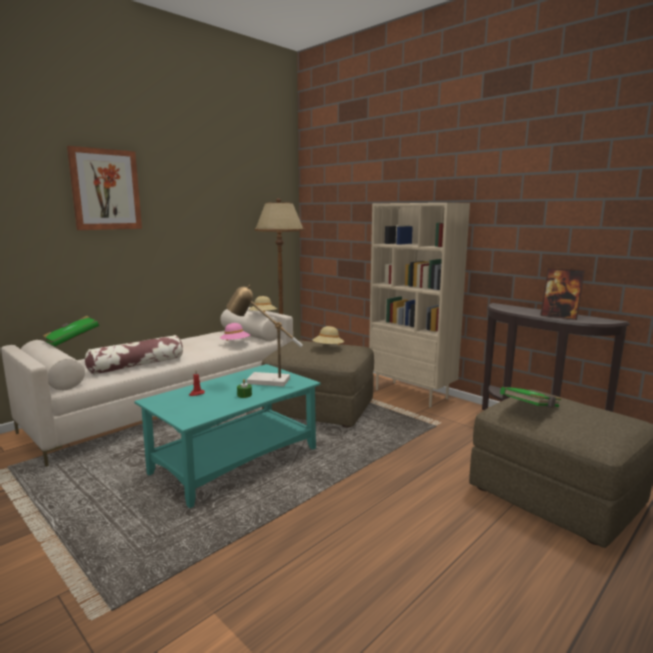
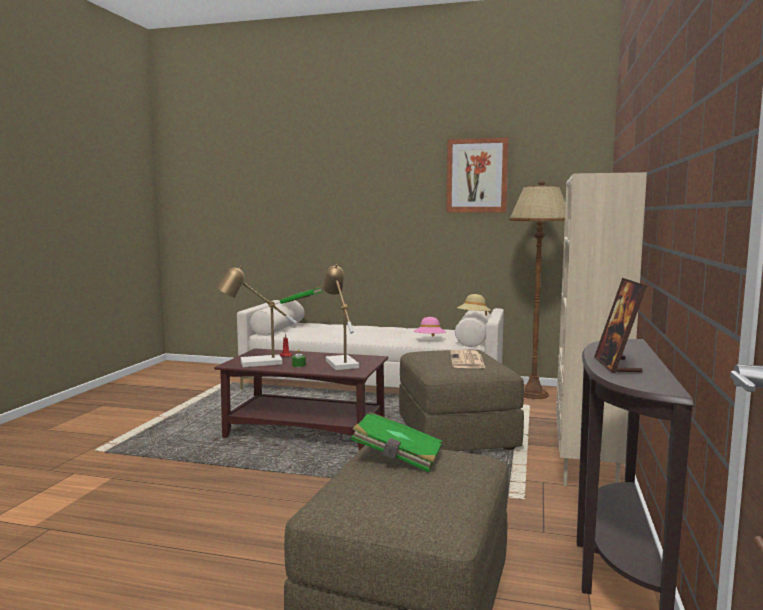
camera: 60 degrees right, 5 degrees down
picture [67,146,142,230] -> picture moved to [447,137,509,212]
pillow [85,335,183,375] -> none
turquoise coffee table [134,364,321,508] -> brown coffee table [214,348,388,451]
beige hat [312,326,344,345] -> newspaper [450,350,485,368]
none -> table lamp [216,266,297,367]

